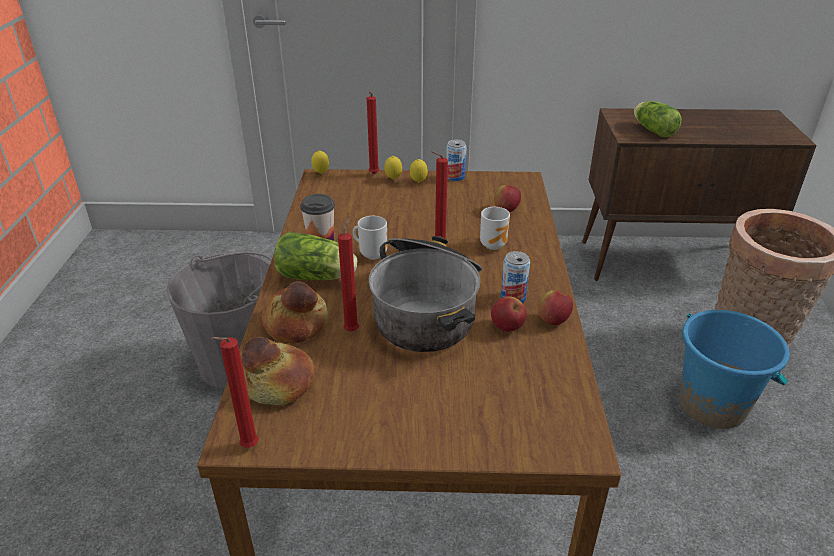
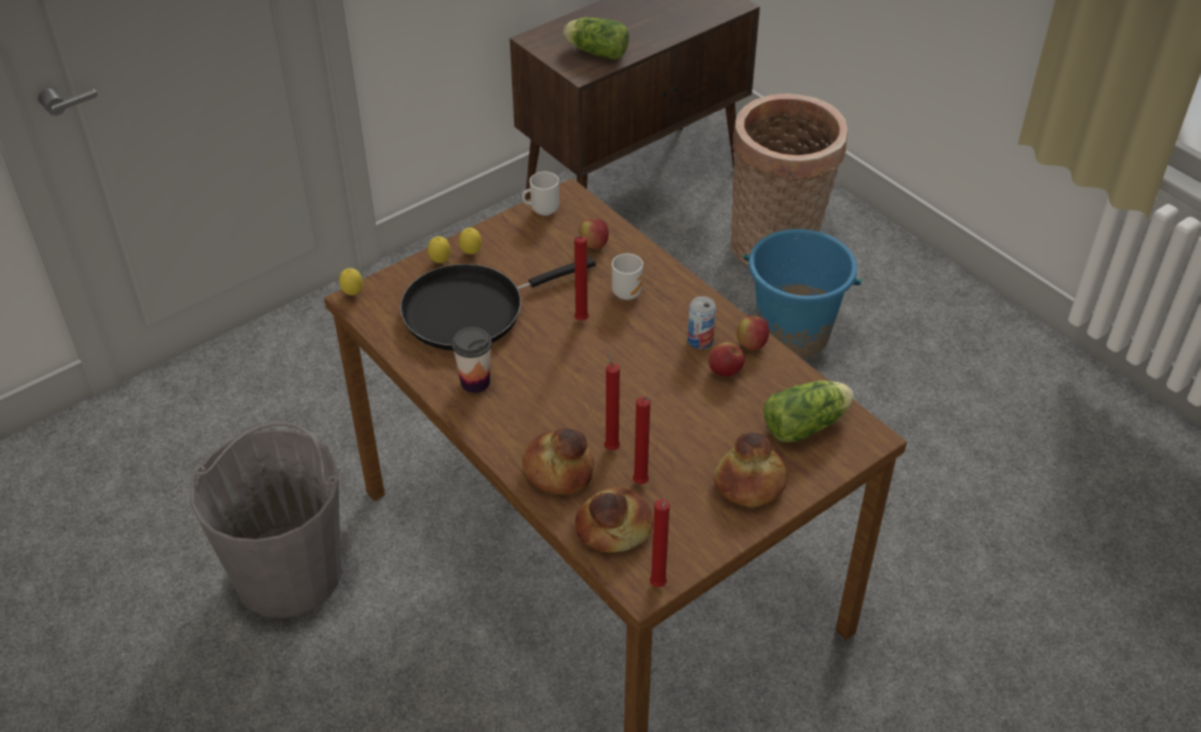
camera: 40 degrees left, 10 degrees up
lettuce [274,232,357,280] -> lettuce moved to [763,380,854,443]
mug [353,216,387,260] -> mug moved to [522,172,559,216]
red candle [367,92,379,174] -> red candle moved to [633,397,652,484]
cooking pot [369,236,482,352] -> none
can [446,139,467,181] -> none
none -> black frying pan [400,257,596,351]
none -> bread [713,432,787,507]

